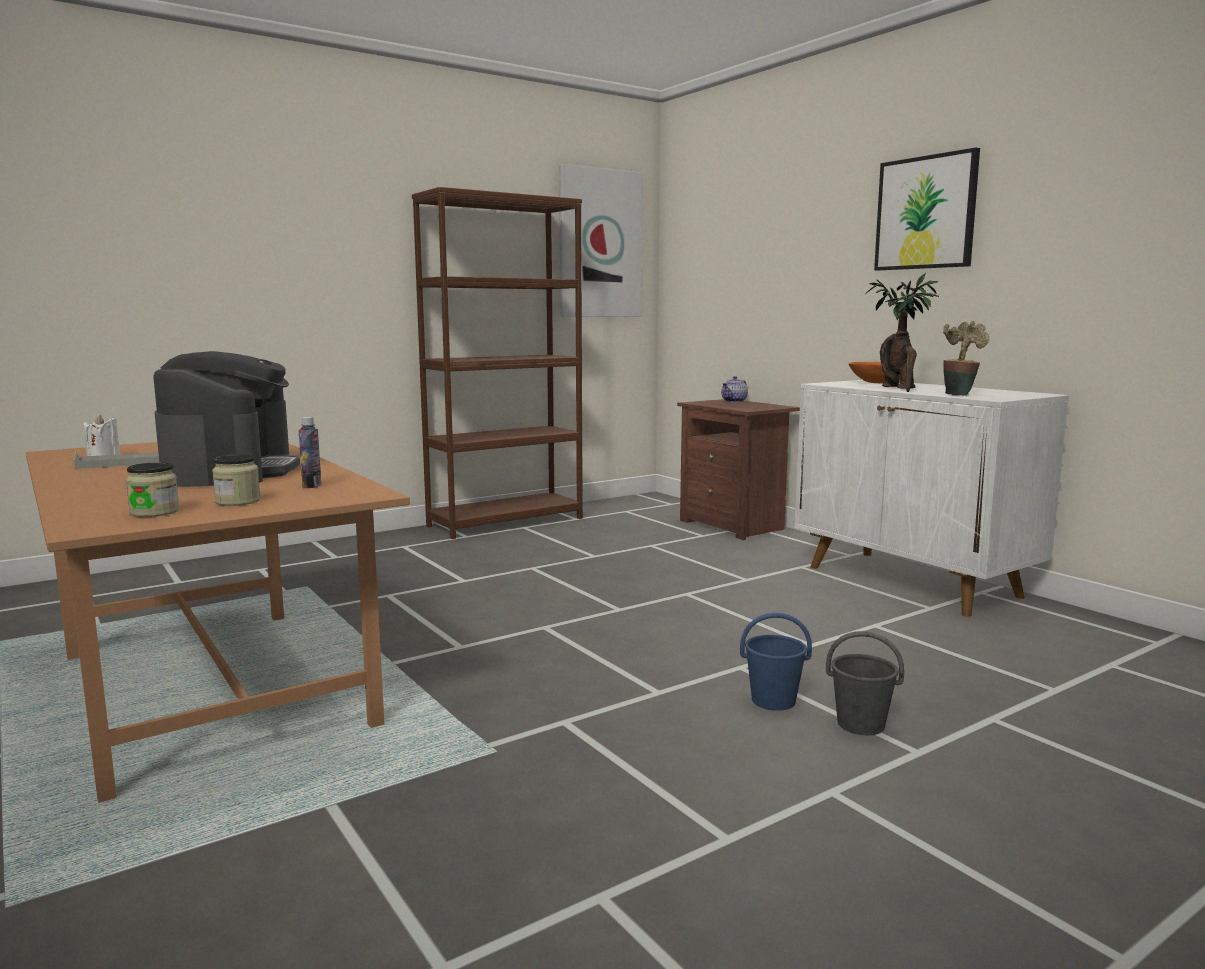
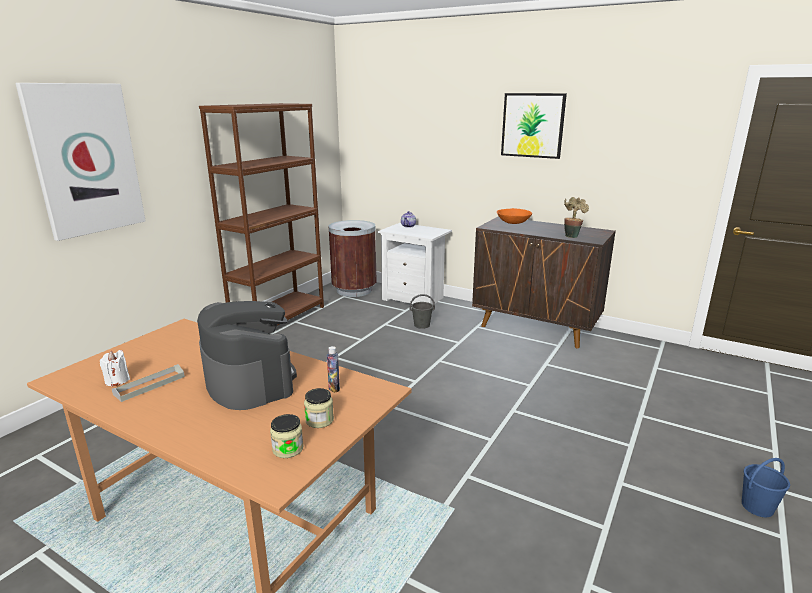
camera: 25 degrees left, 10 degrees up
picture [559,164,642,317] -> picture moved to [15,83,146,241]
brown nightstand [677,399,800,540] -> white nightstand [378,223,452,305]
blue bucket [740,613,812,711] -> blue bucket moved to [742,458,790,517]
white cabinet [794,380,1069,617] -> brown cabinet [472,217,616,348]
grey bucket [826,631,904,735] -> grey bucket moved to [410,294,435,329]
potted plant [865,273,939,392] -> none
none -> brown trash can [329,220,377,297]

